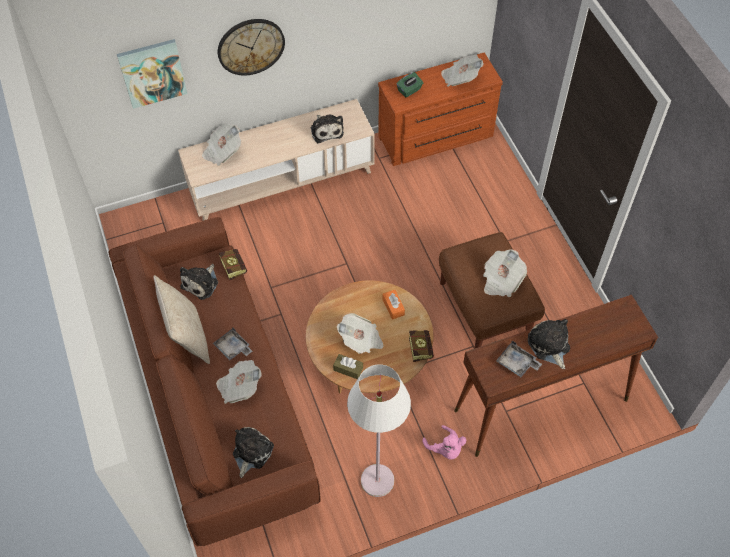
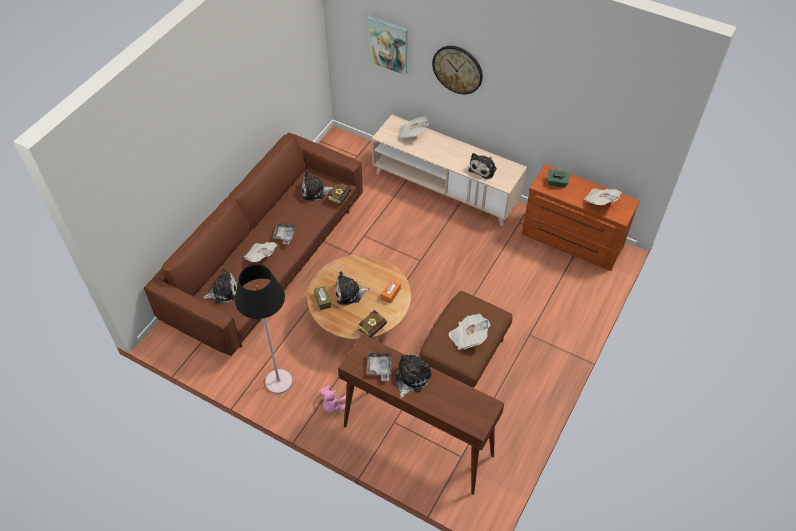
camera: 50 degrees right, 5 degrees down
beige pillow [154,275,210,364] -> none
newspaper [337,313,384,354] -> plush toy [335,271,370,306]
white floor lamp [347,364,411,497] -> black floor lamp [235,264,292,394]

